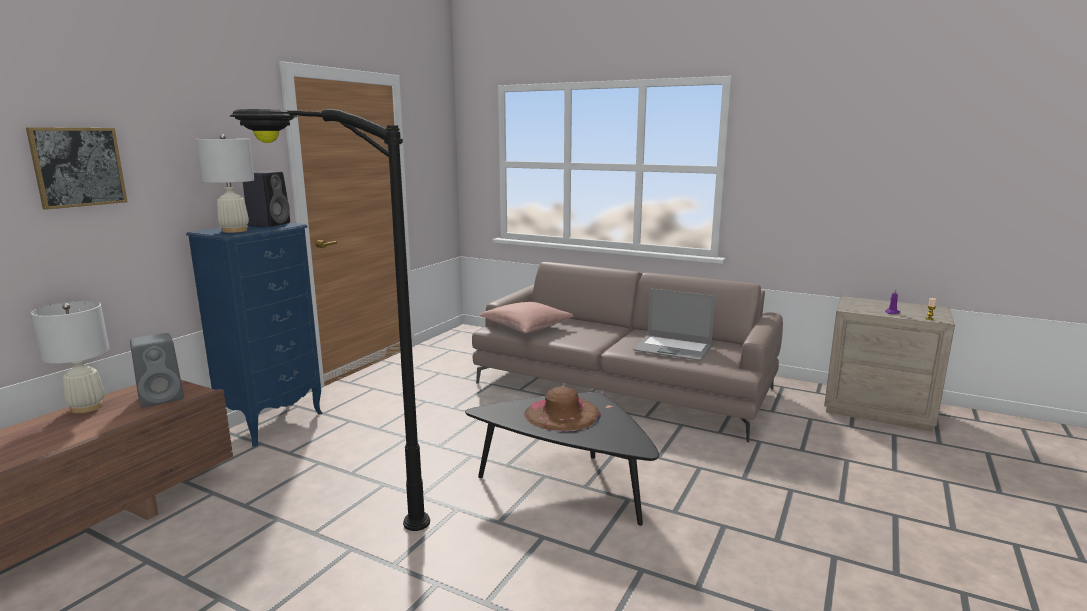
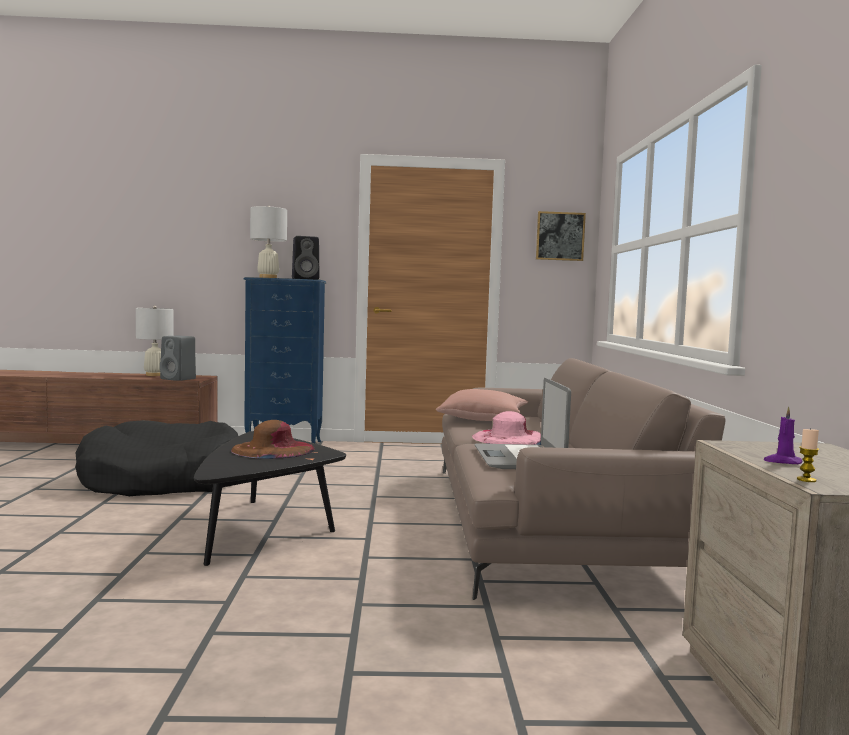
camera: 60 degrees right, 10 degrees down
picture [26,127,127,210] -> picture moved to [536,211,586,261]
black floor lamp [230,109,430,531] -> black dog bed [75,420,238,496]
none -> pink hat [472,411,542,445]

